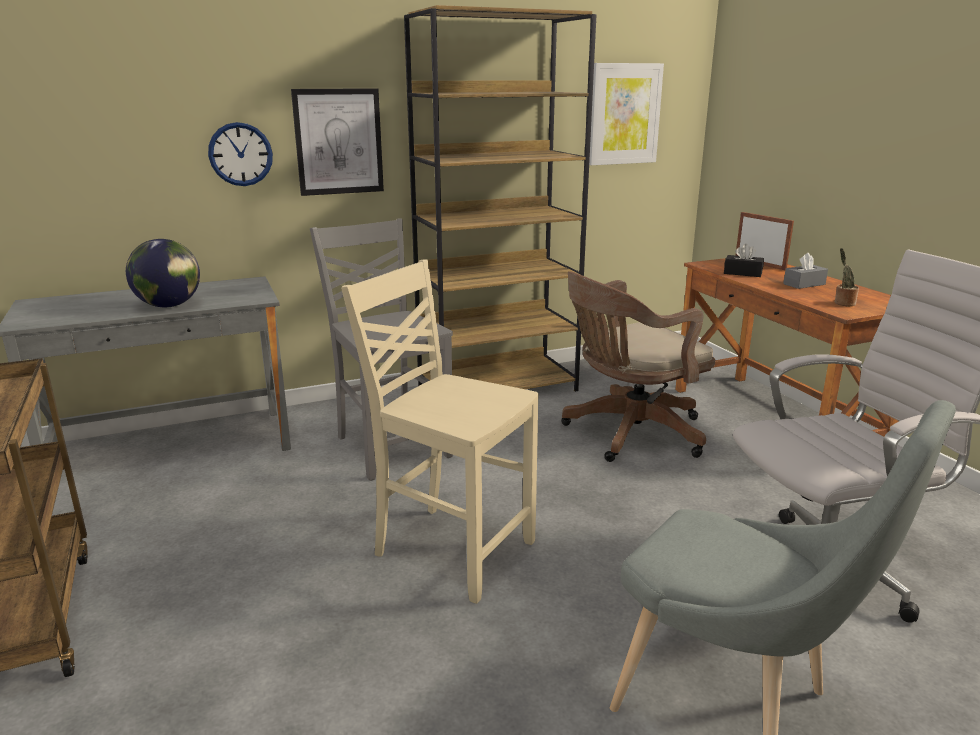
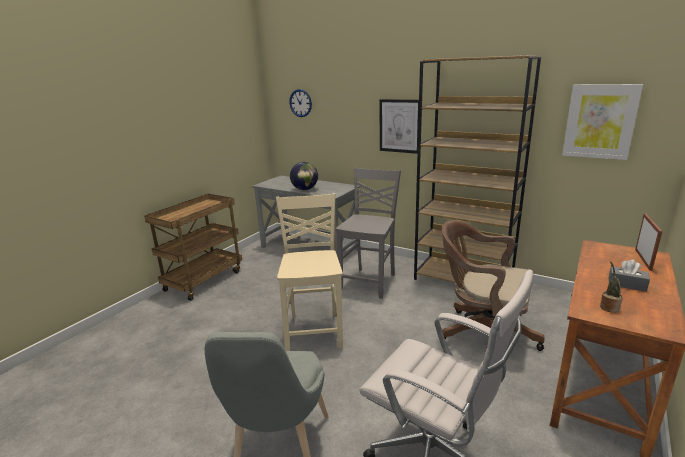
camera: 55 degrees right, 0 degrees up
wall clock [208,122,273,186] -> wall clock moved to [289,89,312,117]
black tissue box [724,244,764,277] -> none

